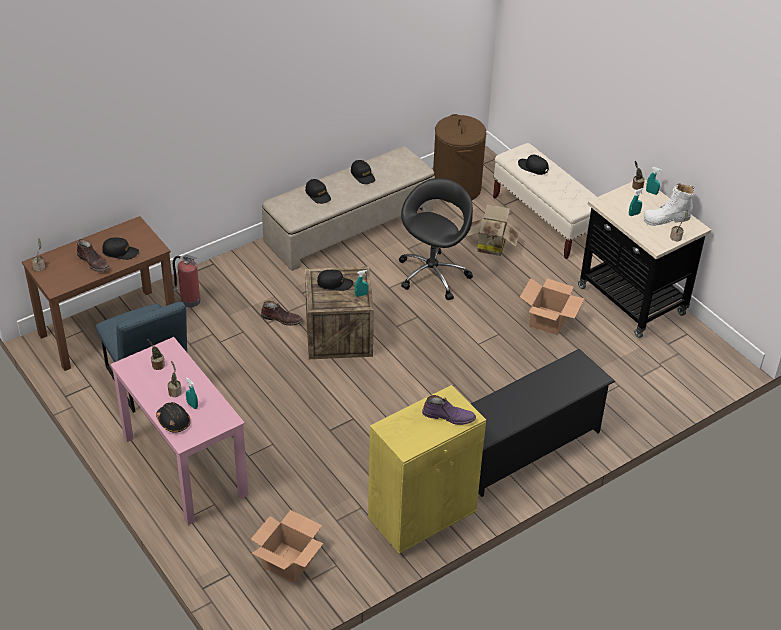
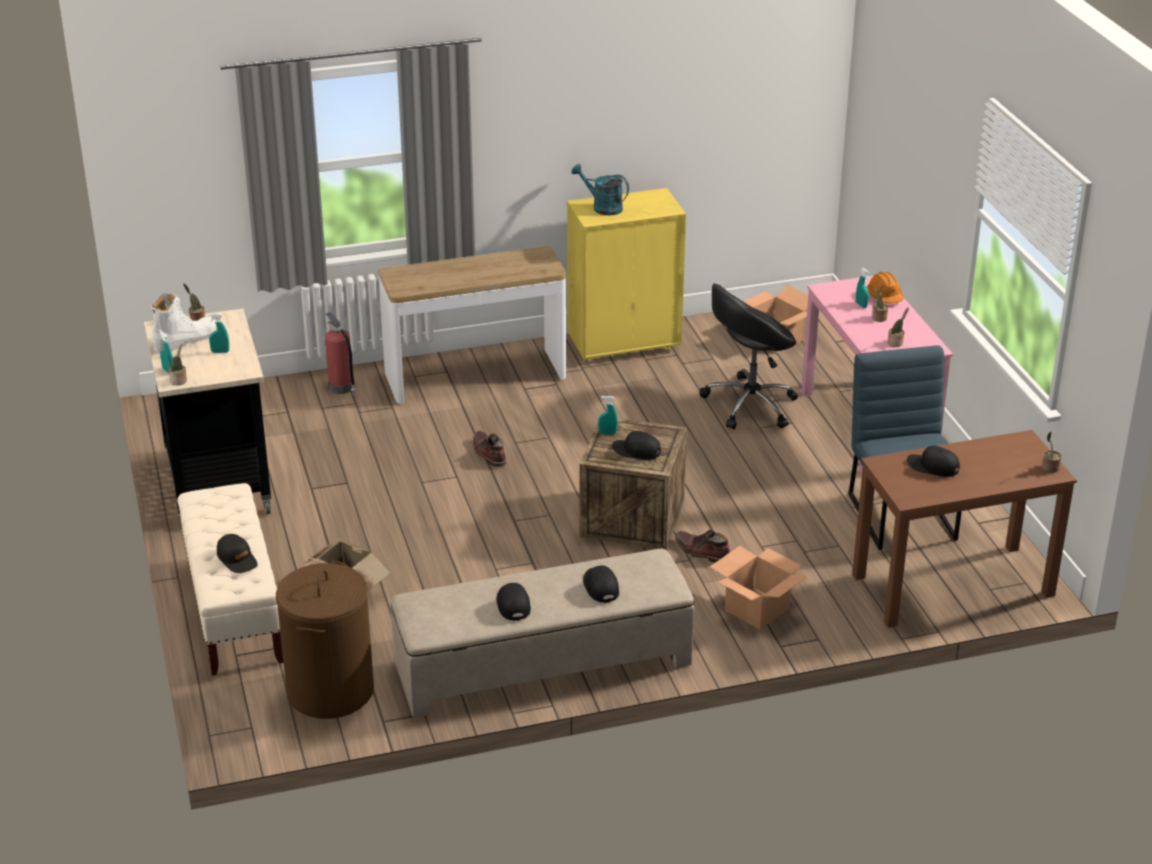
camera: 160 degrees left, 10 degrees down
brown boot [77,239,110,272] -> brown boot moved to [473,431,506,467]
black hard hat [156,402,190,433] -> orange hard hat [867,272,904,304]
fire extinguisher [173,255,201,308] -> fire extinguisher moved to [325,312,356,395]
black office chair [399,178,473,300] -> black office chair moved to [700,283,798,429]
purple boot [422,395,476,425] -> turquoise watering can [571,164,629,216]
black shoe rack [471,349,615,497] -> console table [378,246,566,404]
cardboard box [520,278,585,335] -> cardboard box moved to [710,546,809,630]
white boot [644,183,694,226] -> white boot turned 45 degrees counterclockwise [151,293,216,354]

